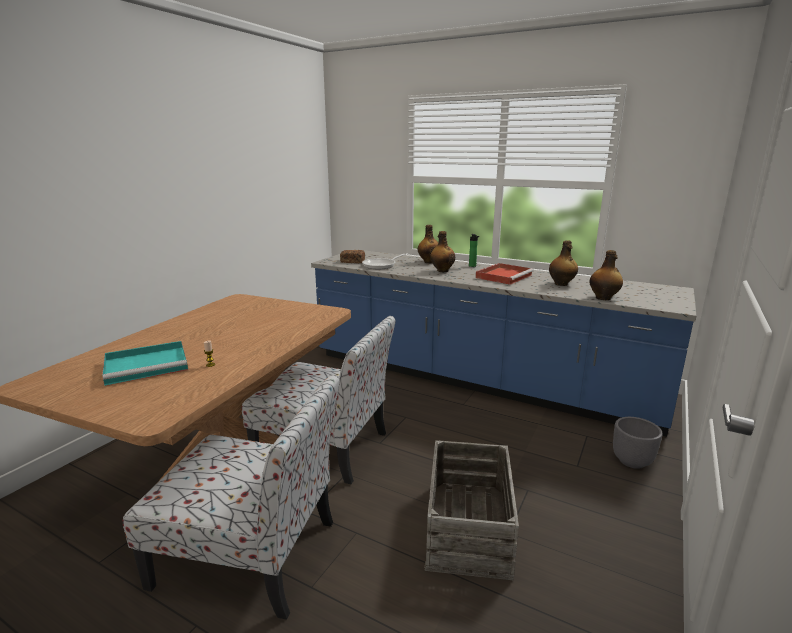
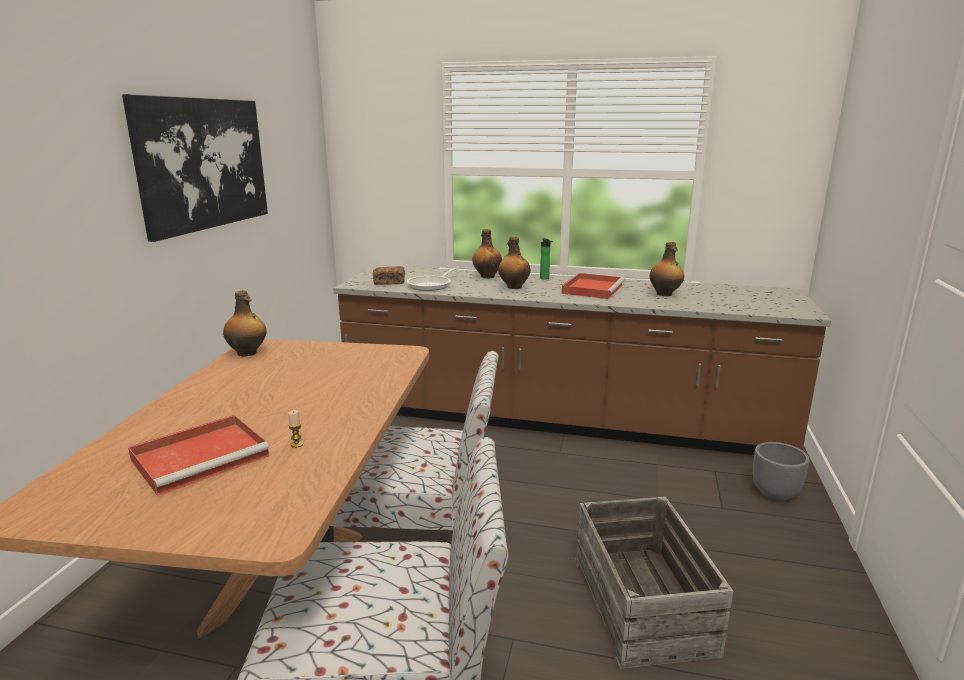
camera: 15 degrees left, 0 degrees up
turquoise tray [102,341,188,386] -> red tray [128,415,270,496]
blue counter [311,249,697,437] -> brown counter [333,265,831,455]
bottle [589,250,623,300] -> bottle moved to [223,290,267,356]
none -> picture [122,94,268,242]

